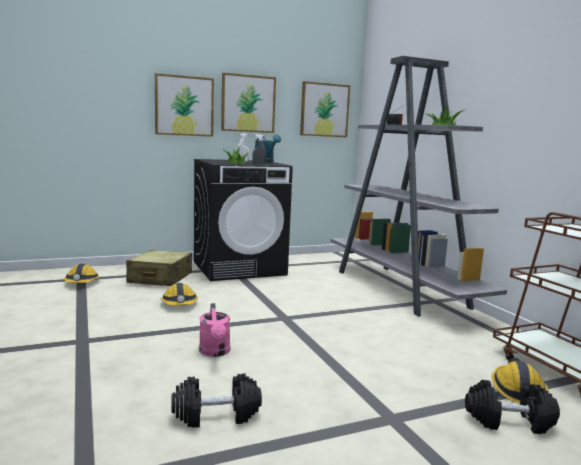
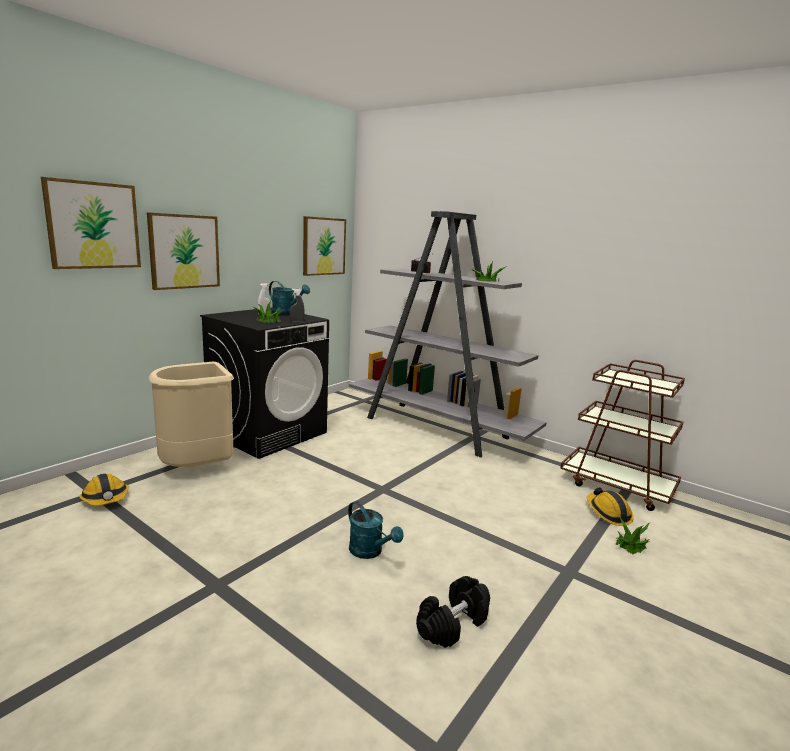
camera: 30 degrees left, 5 degrees up
beige suitcase [126,250,192,286] -> beige trash can [148,362,234,467]
hard hat [161,283,198,306] -> none
pink watering can [199,303,230,357] -> turquoise watering can [348,501,403,559]
picture [221,73,276,133] -> picture moved to [41,177,141,269]
black dumbbell [465,380,560,434] -> potted plant [616,518,651,554]

